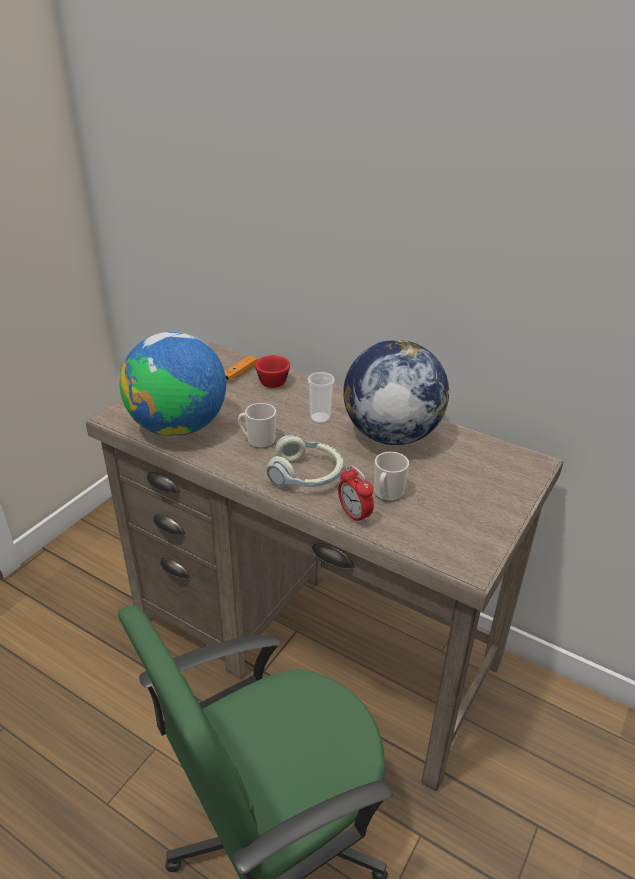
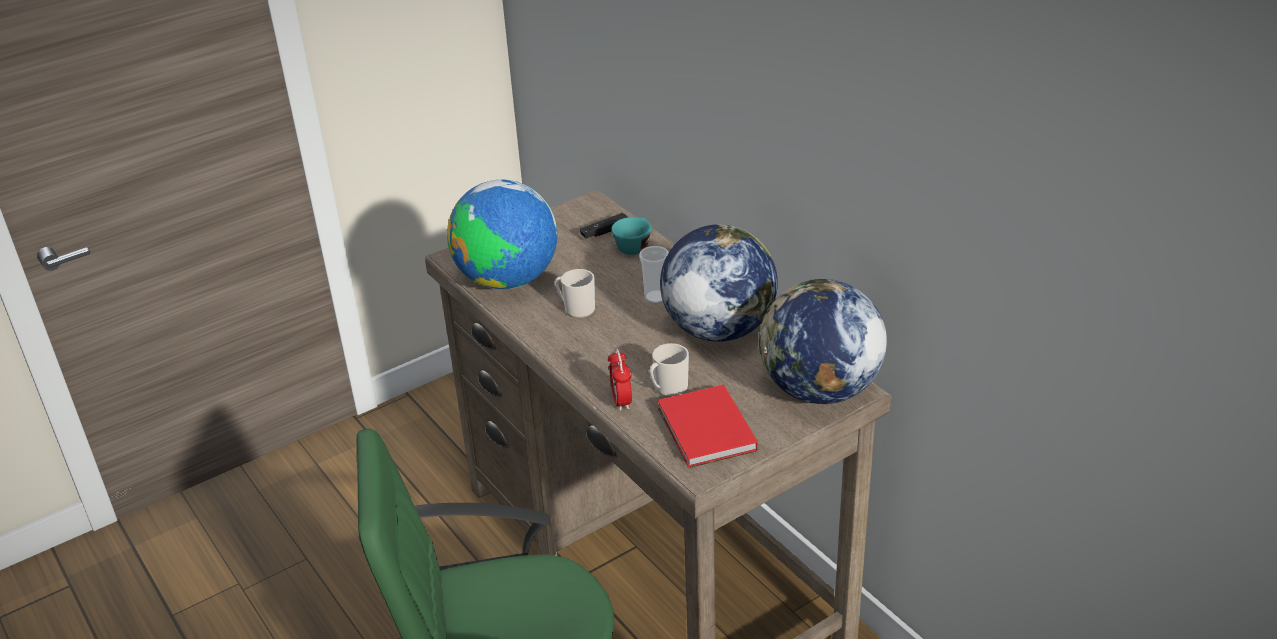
camera: 25 degrees right, 0 degrees up
orange game controller [224,356,258,381] -> black game controller [580,213,628,239]
red cup [255,355,290,388] -> turquoise cup [611,217,652,255]
headphones [266,434,344,487] -> none
none -> red book [658,385,758,468]
none -> globe [759,279,887,404]

